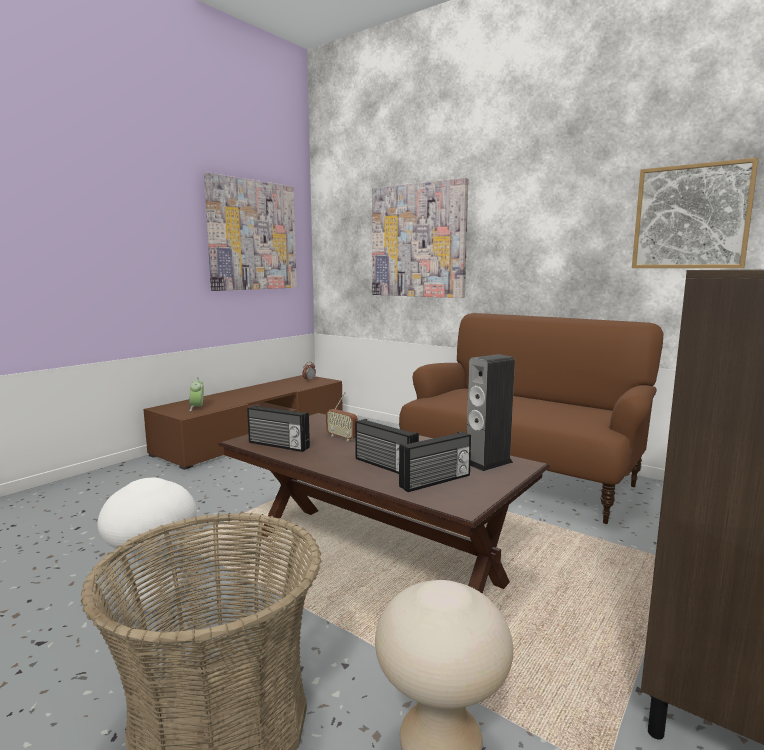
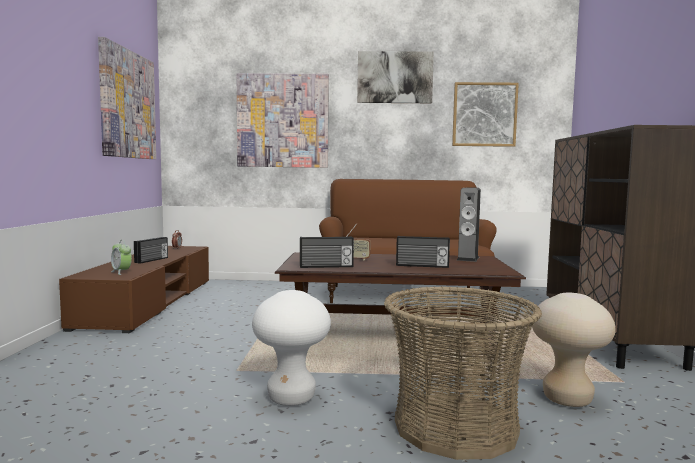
camera: 35 degrees left, 5 degrees down
radio [399,431,471,492] -> radio moved to [134,237,168,264]
none -> picture [357,51,434,103]

